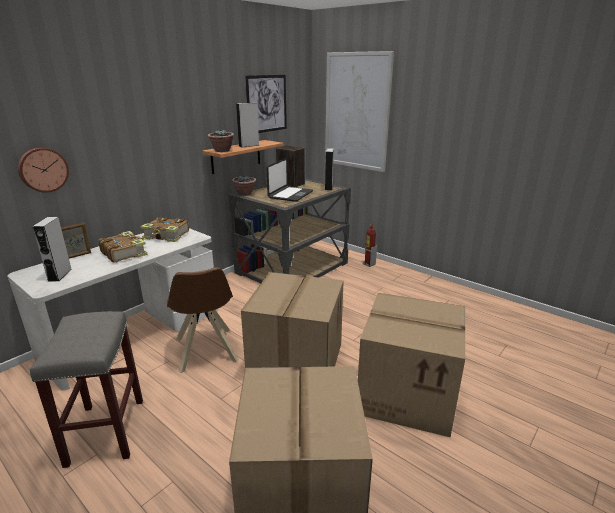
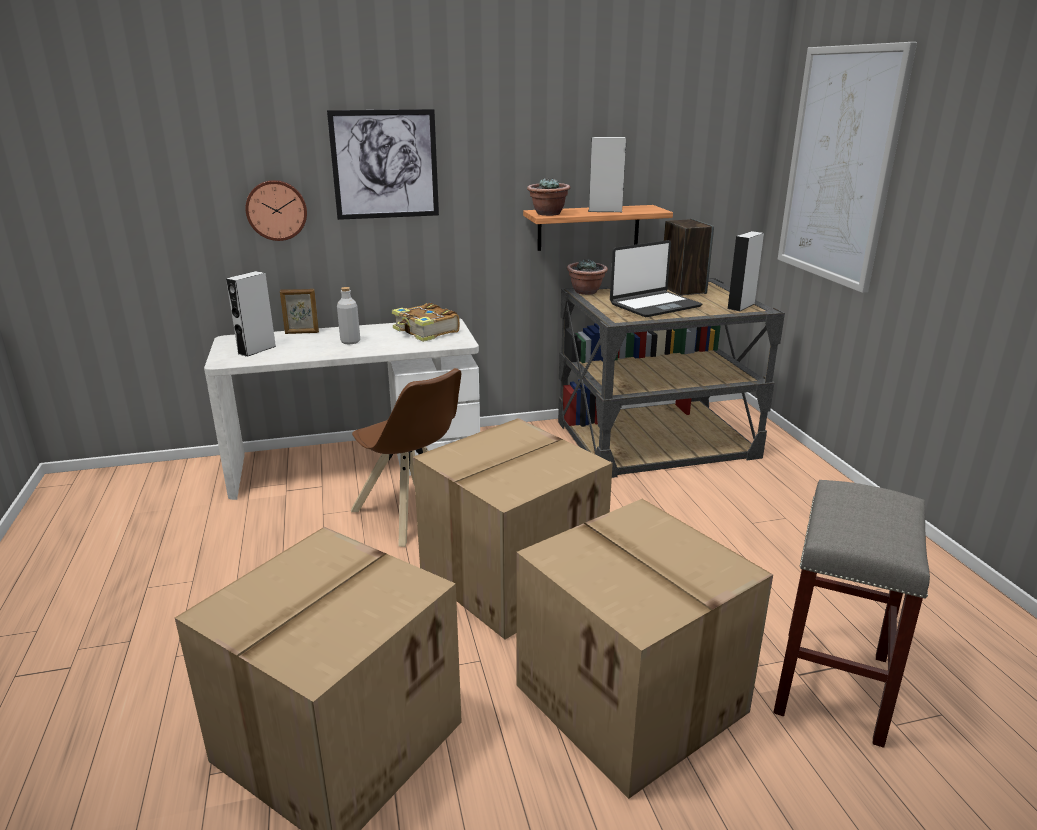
camera: 35 degrees right, 0 degrees up
grey stool [30,311,143,468] -> grey stool moved to [773,480,930,748]
book [99,231,147,263] -> grey bottle [337,287,360,344]
brown chair [167,267,239,373] -> brown chair turned 60 degrees counterclockwise [351,368,461,547]
picture [245,75,287,133] -> picture moved to [327,109,439,220]
fire extinguisher [363,223,377,267] -> none

